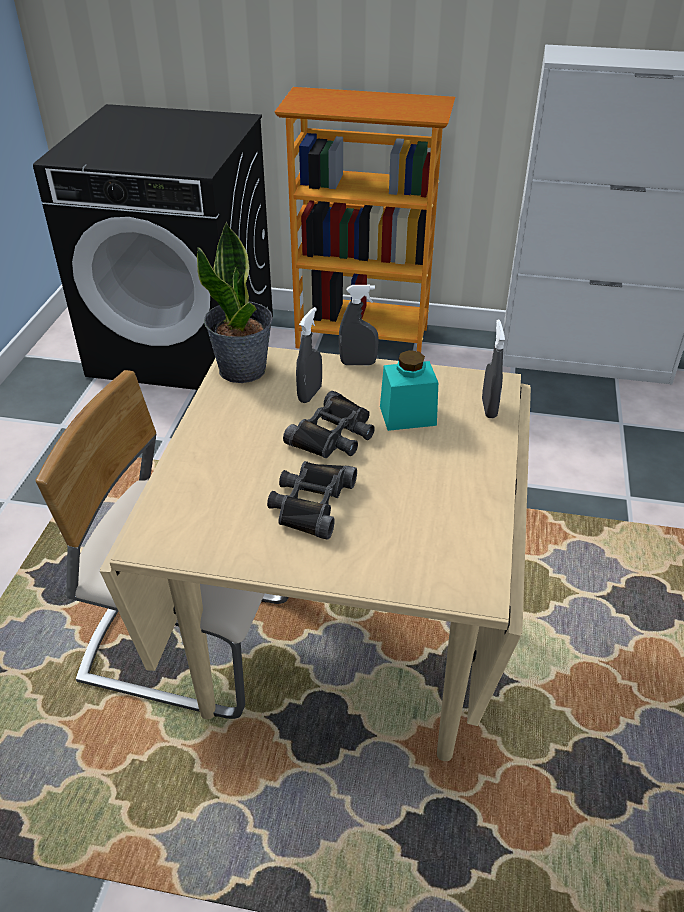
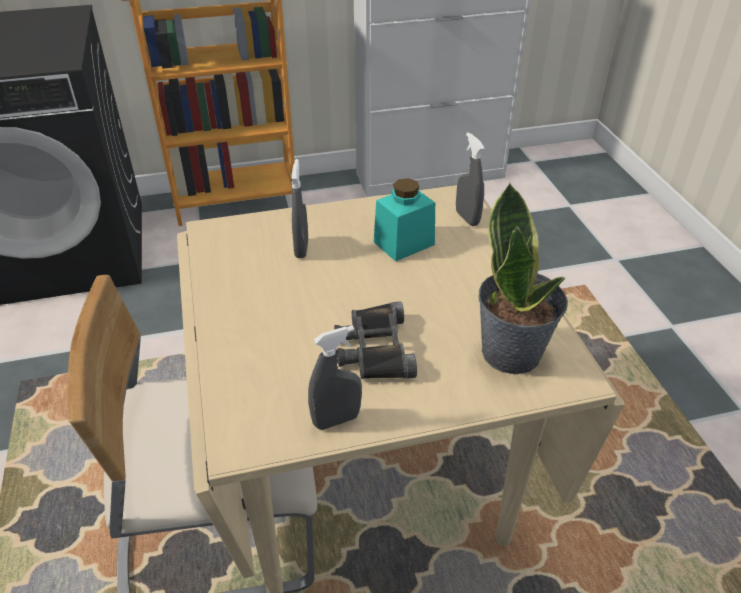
camera: 25 degrees left, 0 degrees up
potted plant [197,221,273,383] -> potted plant moved to [479,182,568,375]
black binoculars [283,391,375,458] -> none
grey spray bottle [339,285,379,365] -> grey spray bottle moved to [308,325,362,430]

